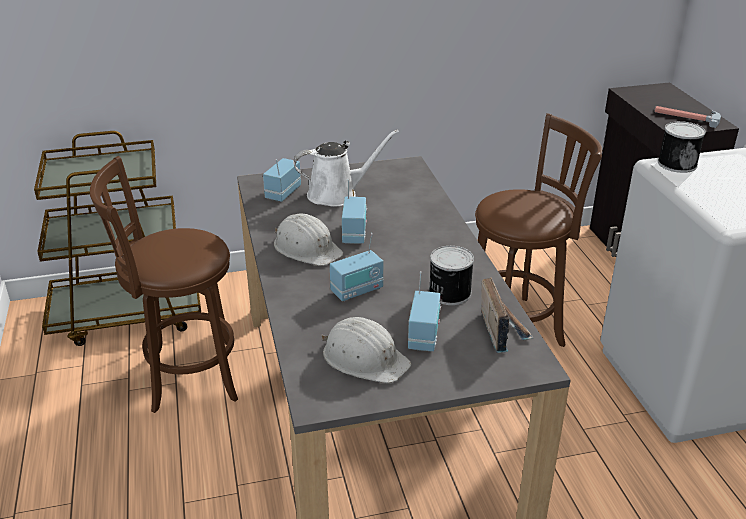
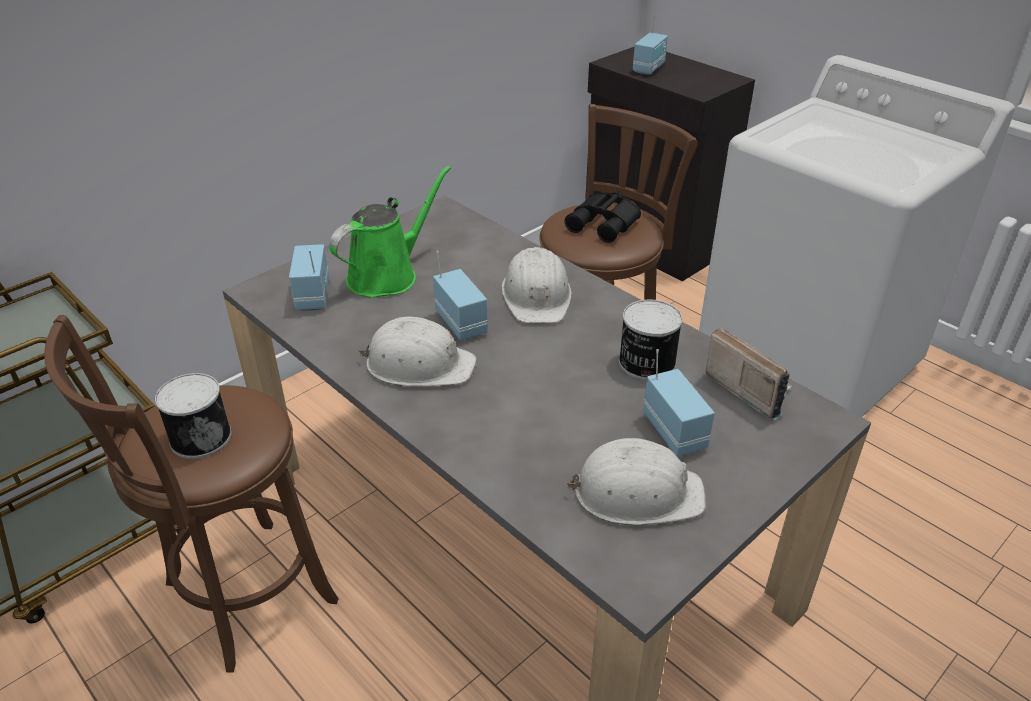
camera: 30 degrees left, 5 degrees up
white watering can [293,129,399,206] -> green watering can [329,166,451,298]
radio [330,233,383,301] -> radio moved to [633,14,668,75]
hammer [654,106,721,128] -> none
can [658,121,706,173] -> can moved to [155,373,232,459]
none -> white hard hat [501,247,572,323]
none -> black binoculars [565,190,641,243]

